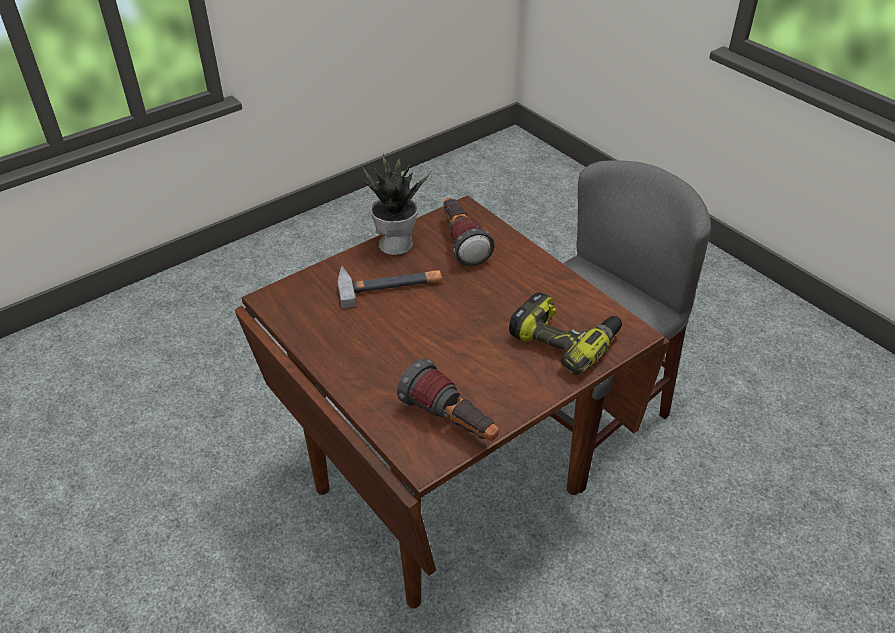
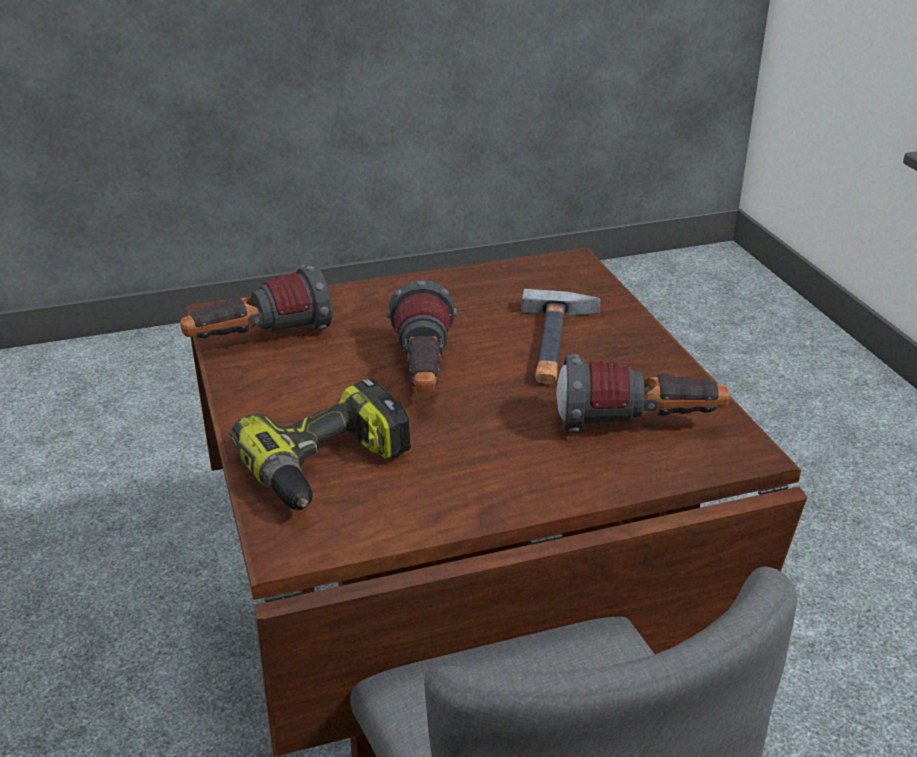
camera: 110 degrees right, 10 degrees down
potted plant [361,154,431,255] -> none
none -> flashlight [387,280,457,393]

